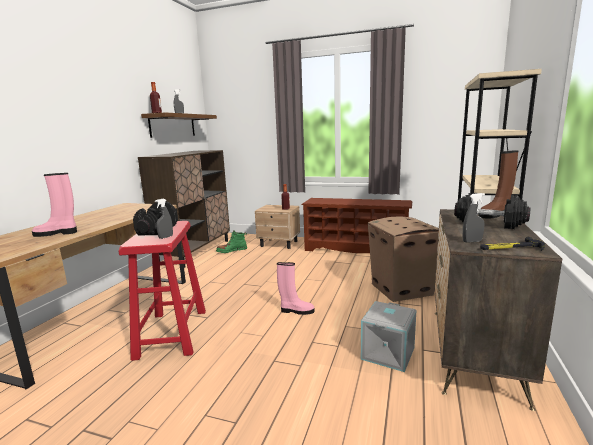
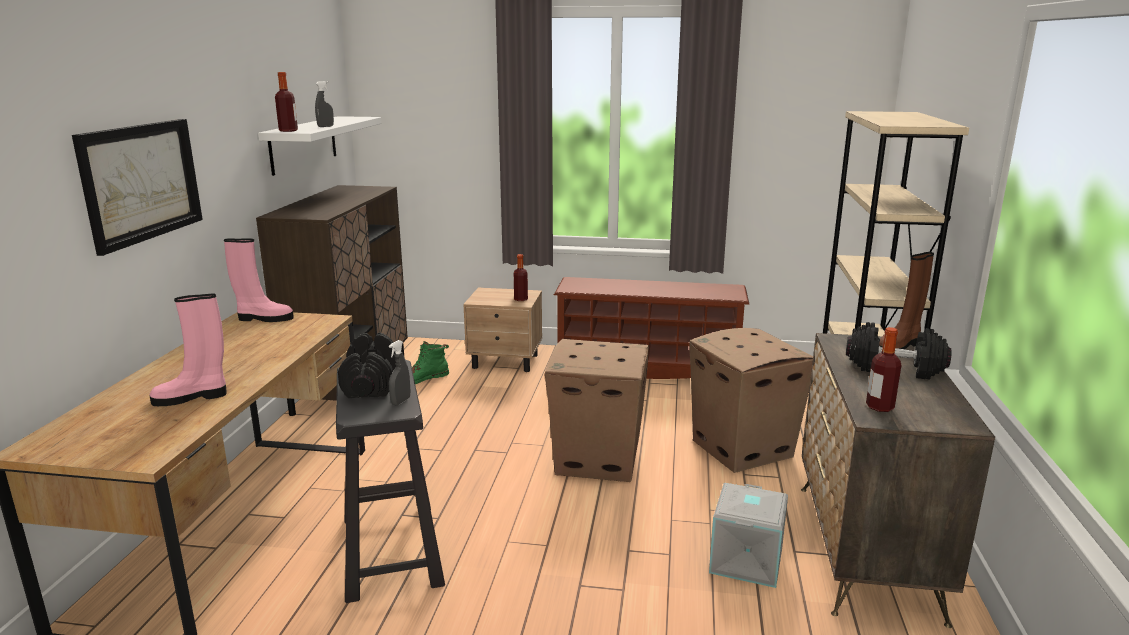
camera: 10 degrees left, 5 degrees up
red stool [118,221,206,361] -> black stool [336,360,445,603]
brown shelf [141,112,217,138] -> white shelf [258,116,381,176]
pink boot [277,262,314,315] -> pink boot moved to [224,238,294,322]
grey spray bottle [463,193,485,243] -> bottle [866,327,901,412]
hammer [480,237,545,251] -> none
none -> picture [72,119,203,256]
none -> cardboard box [545,339,649,482]

